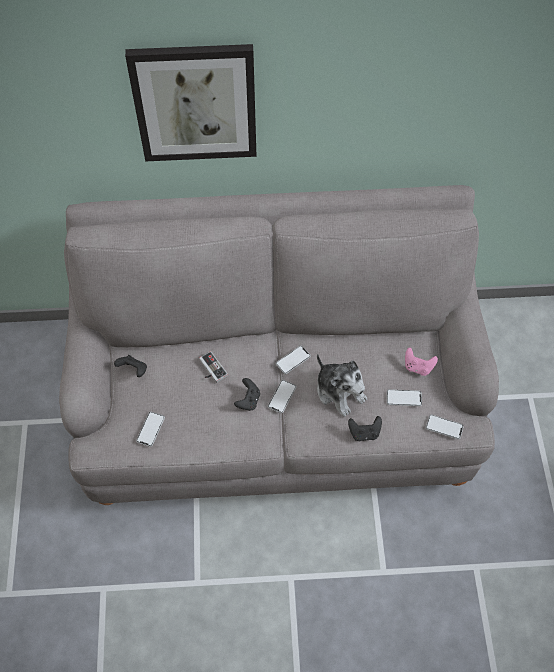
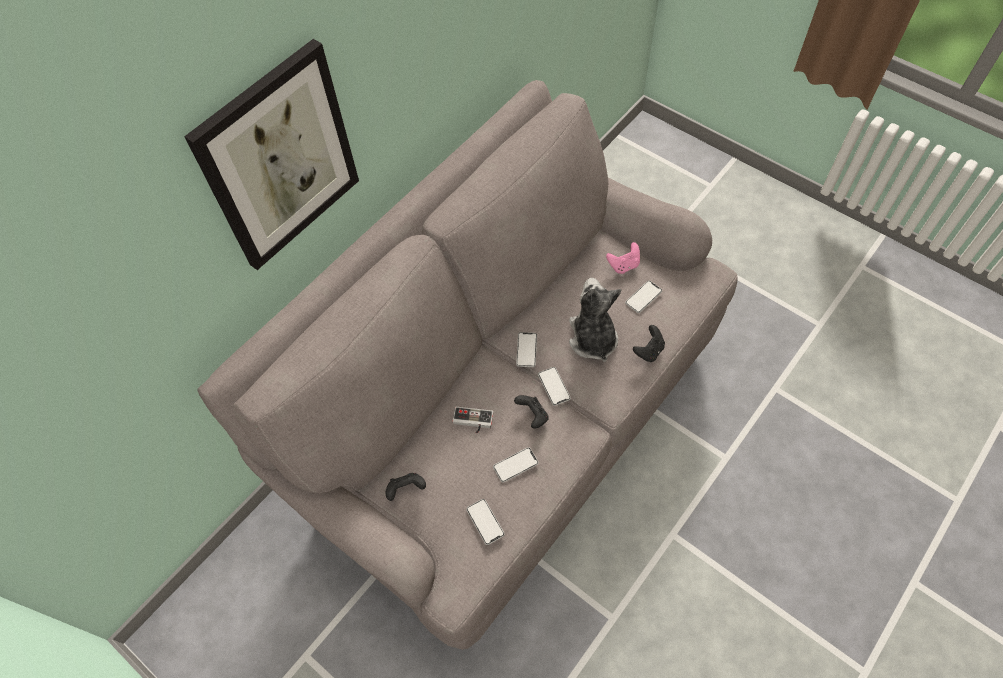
camera: 45 degrees left, 0 degrees up
plush toy [317,354,367,417] -> plush toy turned 105 degrees counterclockwise [569,278,622,362]
phone [426,415,464,439] -> phone moved to [493,447,539,483]

